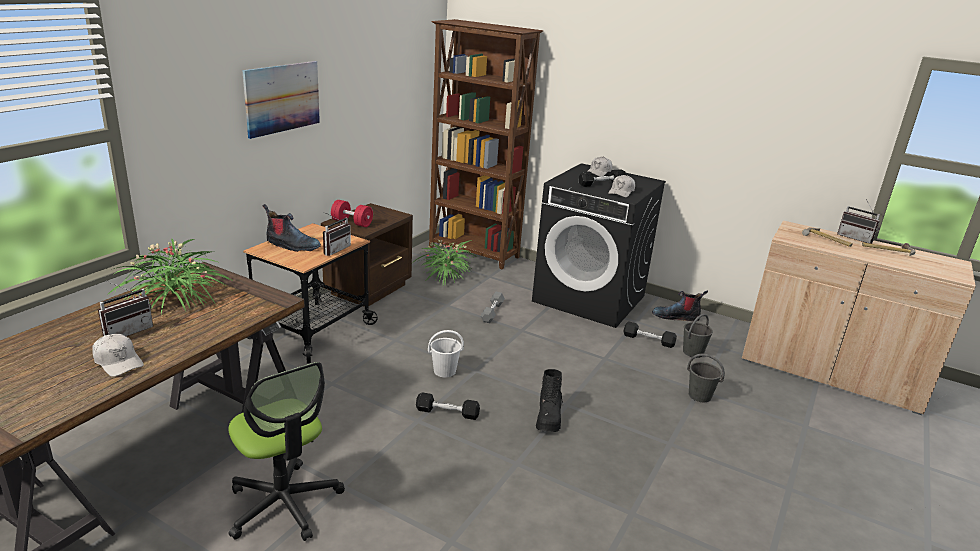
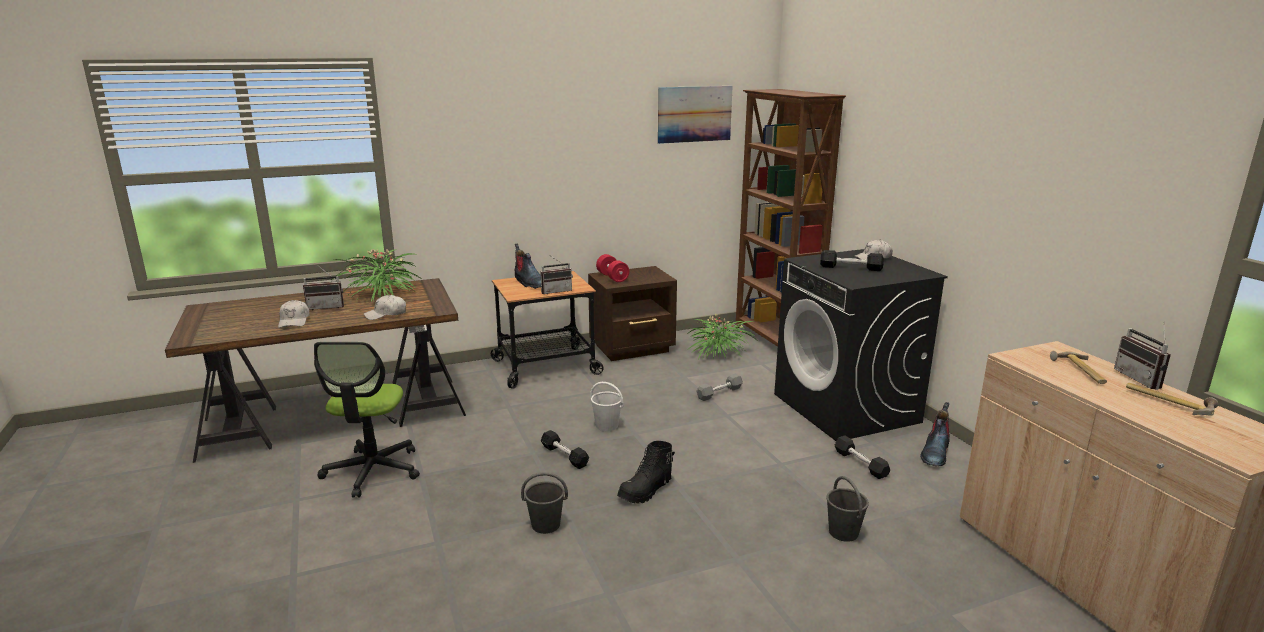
camera: 40 degrees right, 5 degrees down
picture [242,61,320,139] -> picture moved to [658,86,733,144]
white cap [608,175,635,198] -> white cap moved to [364,295,406,320]
boot [652,290,708,321] -> boot turned 105 degrees counterclockwise [920,402,950,466]
grey bucket [683,314,713,358] -> grey bucket moved to [521,472,568,534]

